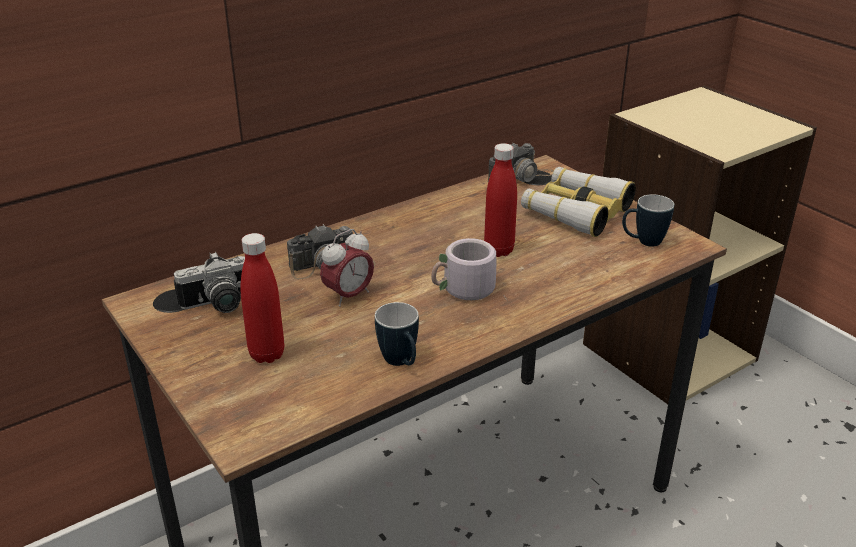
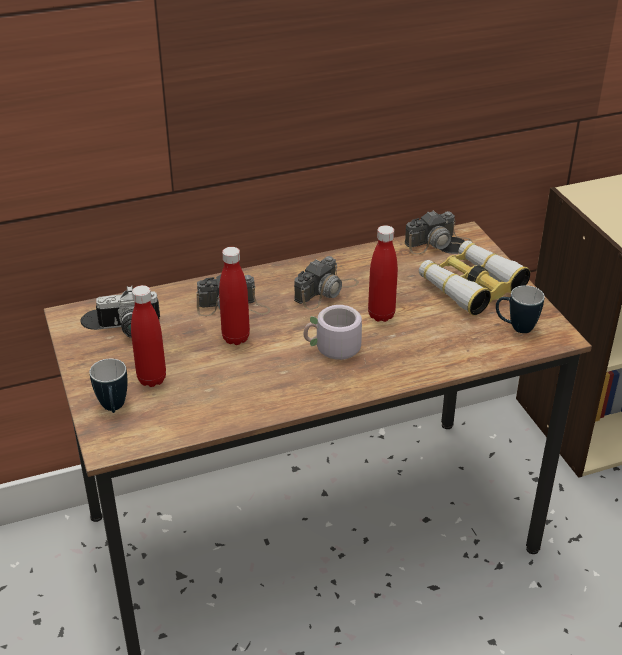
camera: 15 degrees right, 5 degrees up
alarm clock [320,229,374,307] -> red bottle [219,247,250,345]
mug [375,302,419,366] -> mug moved to [89,359,127,413]
none -> camera [294,256,359,310]

